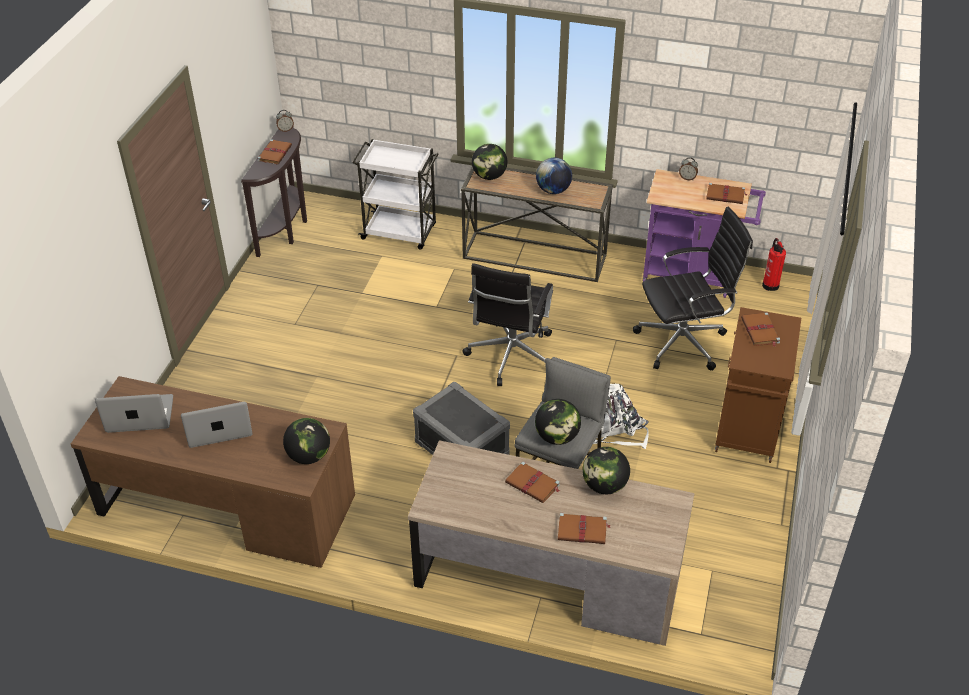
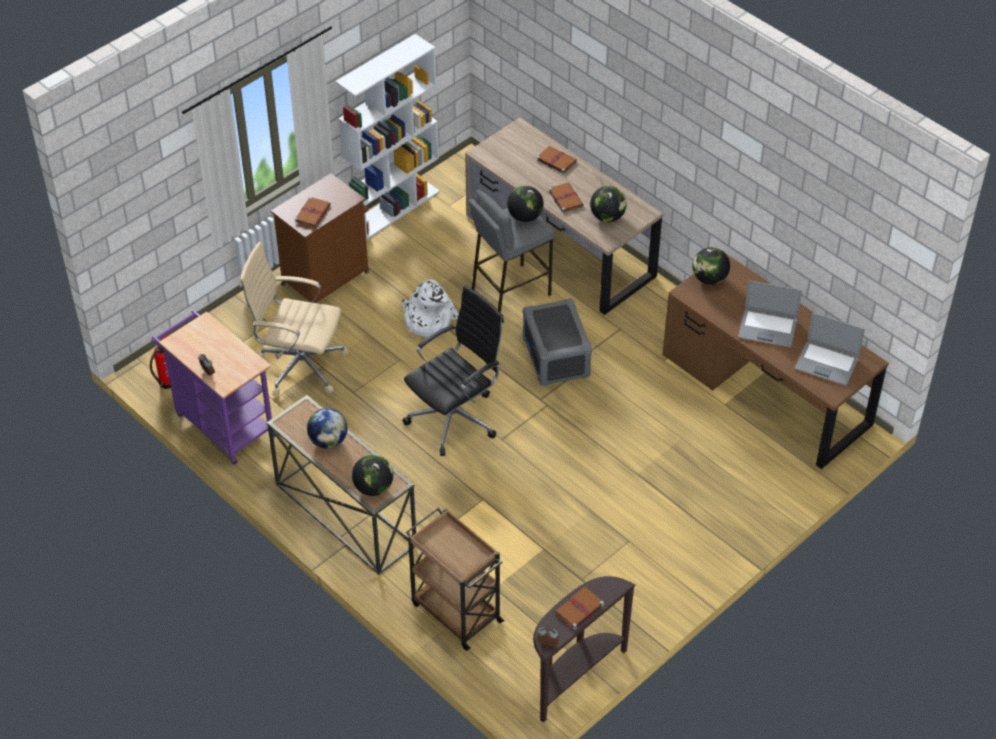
camera: 150 degrees left, 5 degrees up
white cart [352,139,438,250] -> brown cart [406,507,505,651]
globe [582,447,630,494] -> globe moved to [590,186,627,222]
black office chair [633,207,753,370] -> beige office chair [240,242,349,396]
brown book [706,183,747,204] -> none
none -> white bookcase [335,34,440,240]

